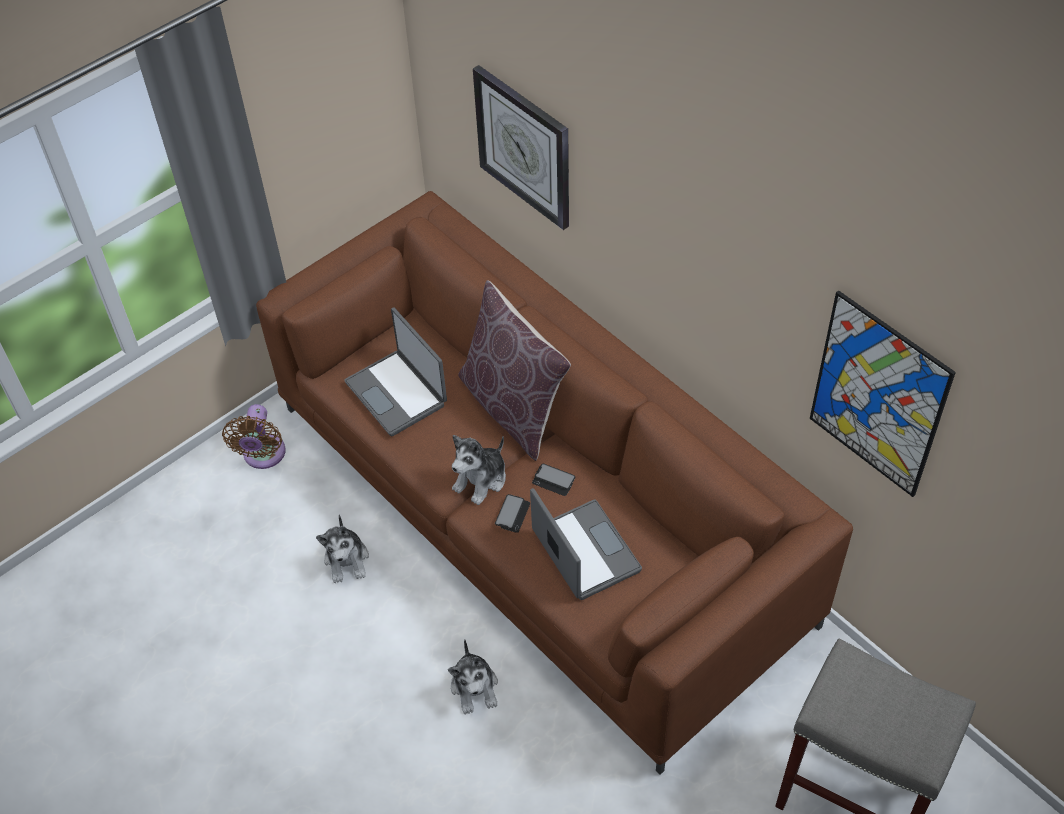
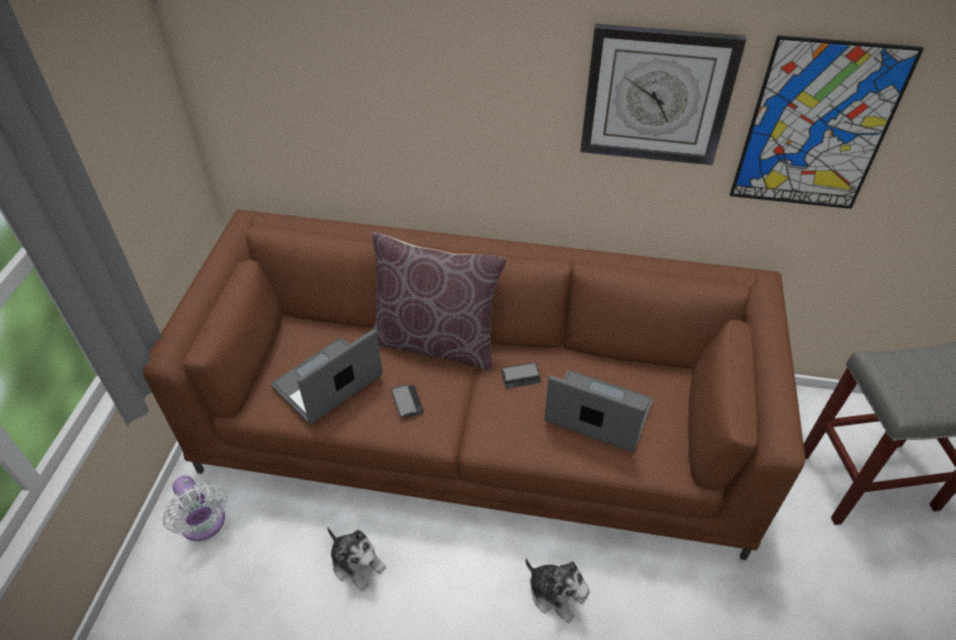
camera: 40 degrees left, 5 degrees down
brown fan [222,404,286,469] -> white fan [162,476,227,541]
laptop [345,307,447,436] -> laptop turned 120 degrees clockwise [271,329,382,425]
plush toy [452,435,506,505] -> none
wall clock [473,65,569,230] -> wall clock moved to [580,24,746,165]
phone [495,494,530,533] -> phone moved to [391,385,424,417]

